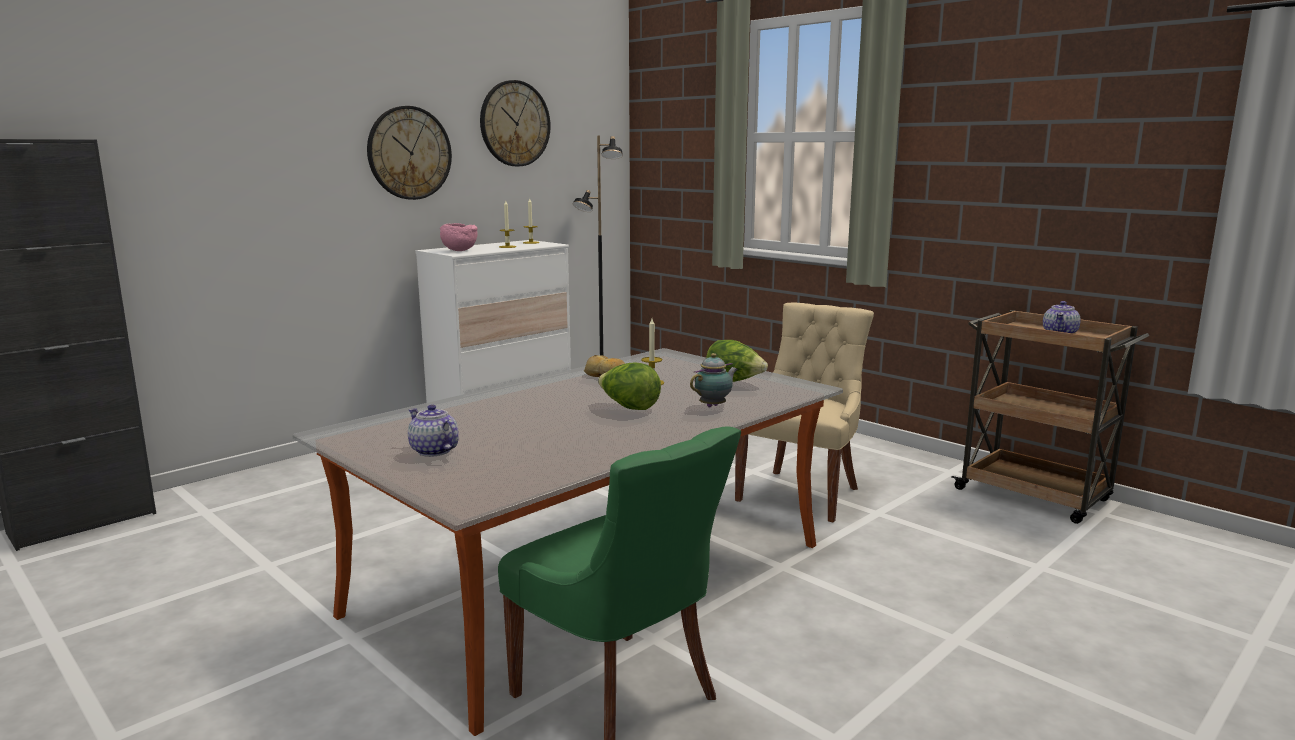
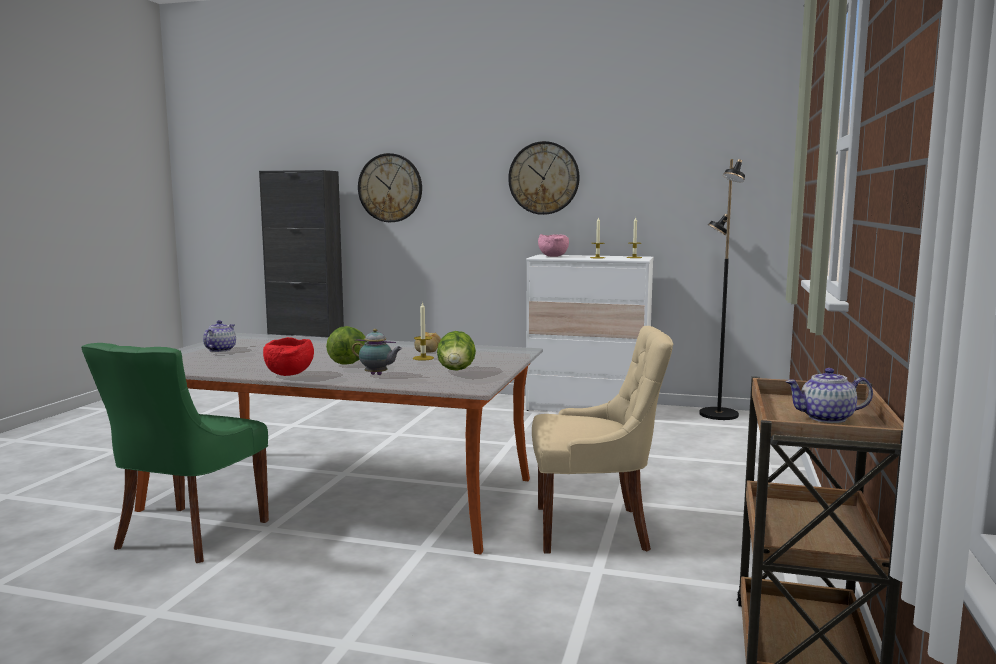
camera: 60 degrees right, 5 degrees down
wall clock [480,80,551,167] -> wall clock moved to [358,153,422,222]
none -> red bowl [263,337,314,376]

